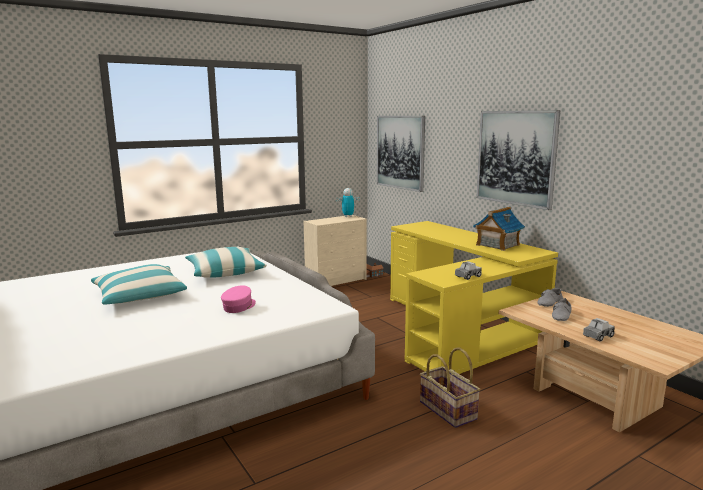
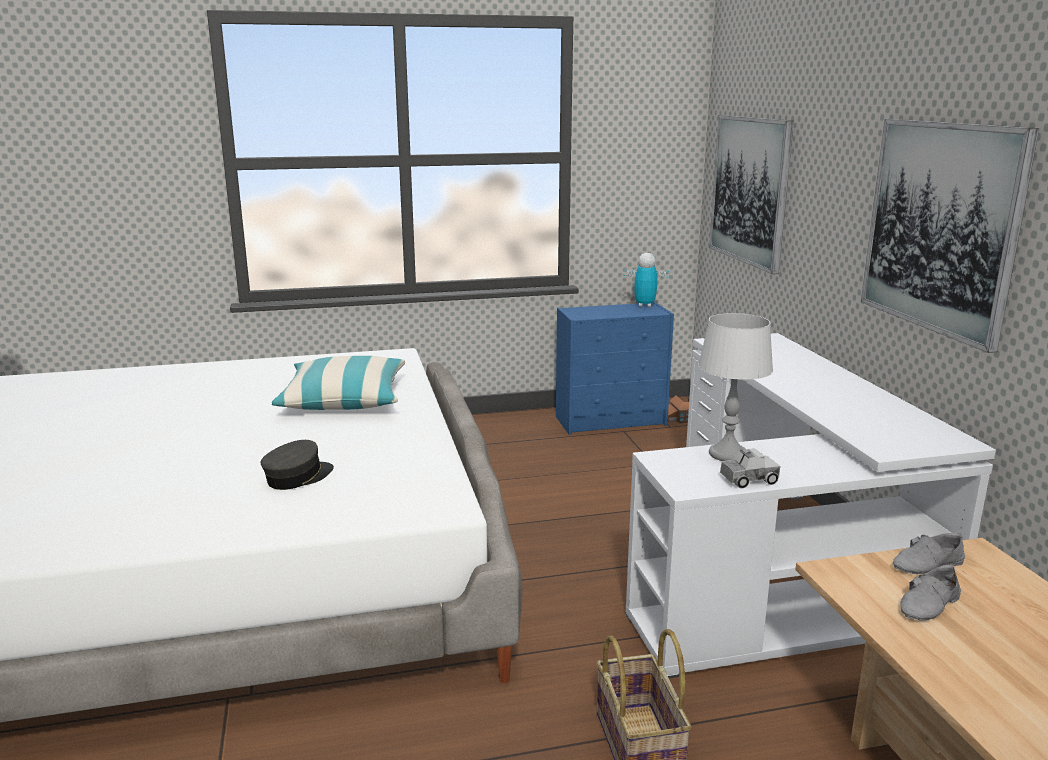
camera: 20 degrees right, 5 degrees up
pillow [91,264,187,304] -> none
pink cap [221,285,256,313] -> grey cap [261,440,334,490]
beige dresser [304,215,367,286] -> blue dresser [556,302,674,435]
yellow desk [390,221,558,374] -> white desk [626,333,996,678]
toy house [473,207,525,251] -> none
toy truck [583,318,615,342] -> none
none -> grey table lamp [698,313,773,461]

